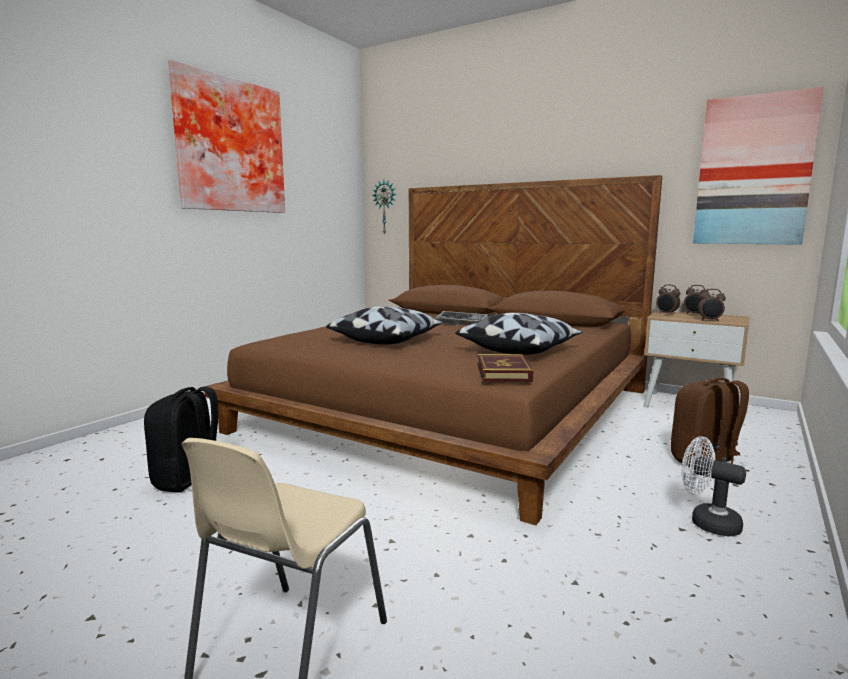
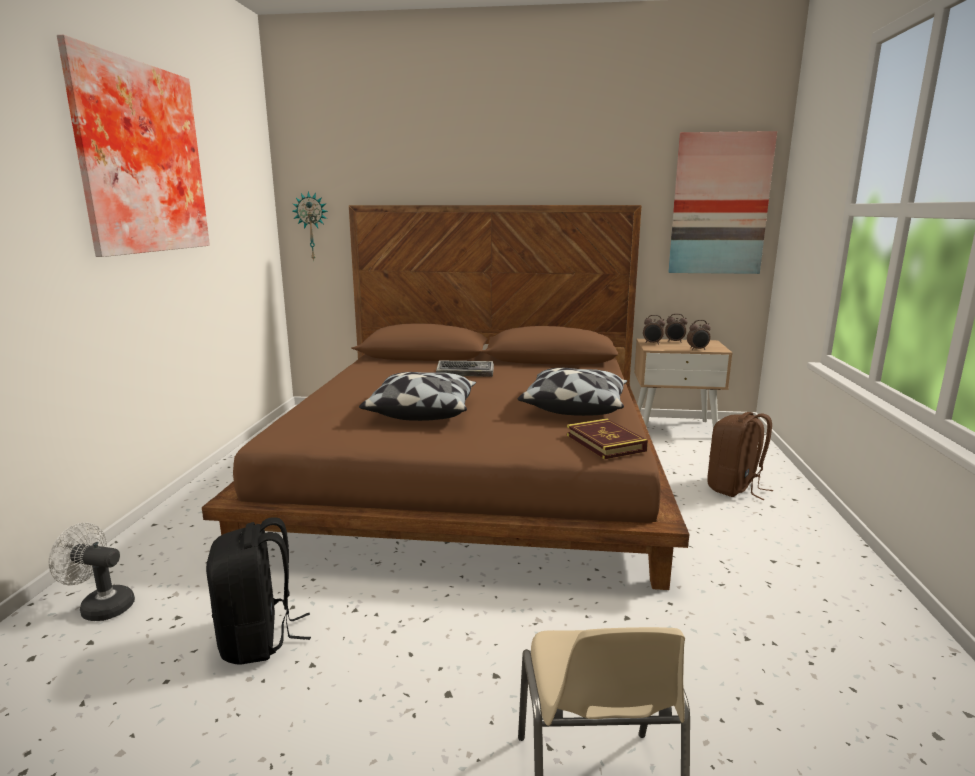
camera: 25 degrees left, 5 degrees up
white fan [682,436,746,537] -> white fan moved to [49,523,135,621]

